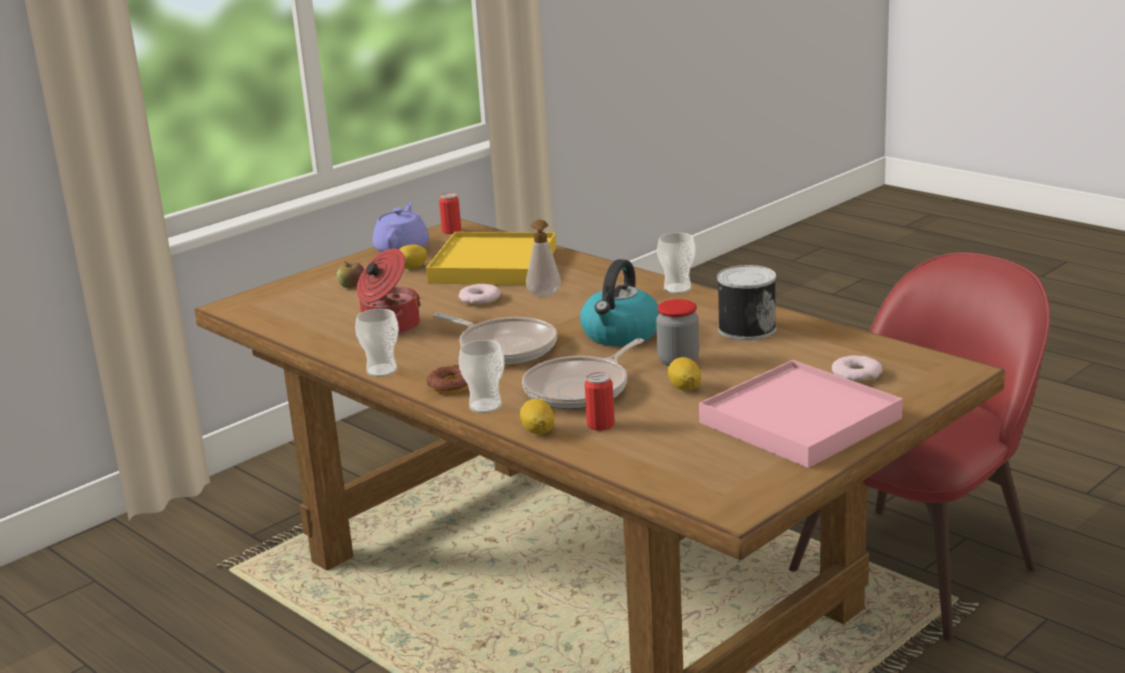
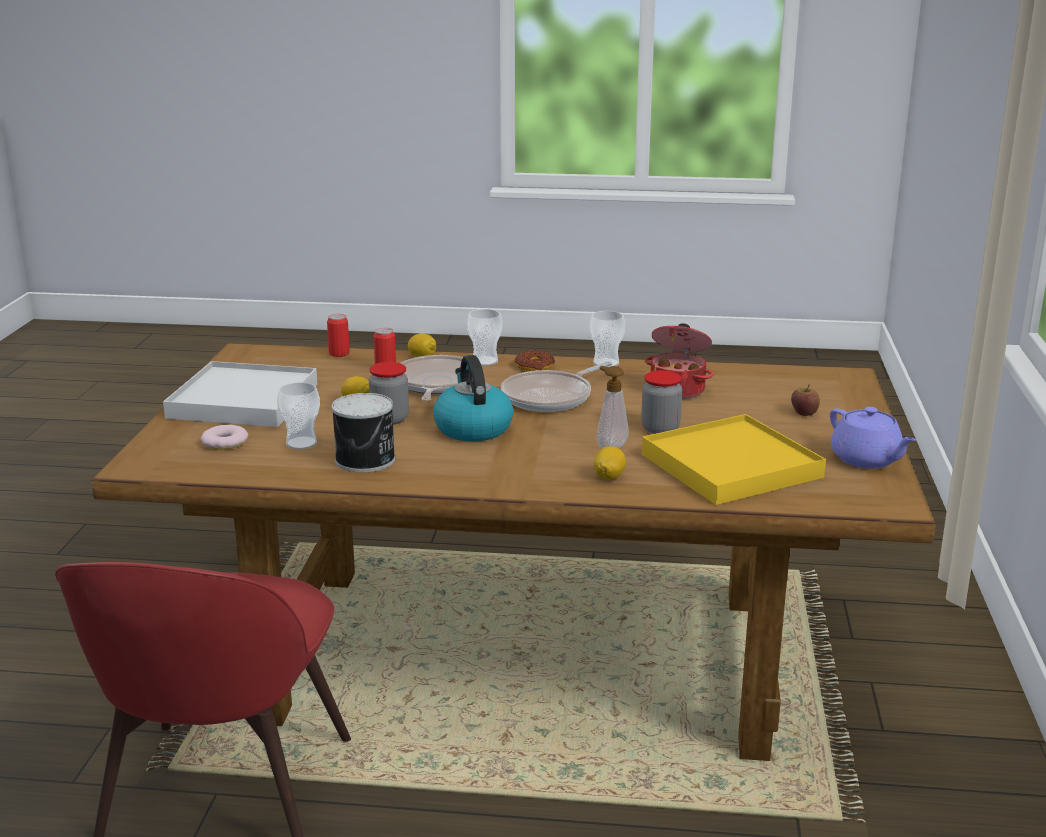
camera: 140 degrees right, 0 degrees up
lemon [399,244,427,269] -> lemon moved to [594,446,626,479]
frying pan [433,312,557,364] -> frying pan turned 45 degrees counterclockwise [501,361,613,412]
can [439,193,461,234] -> can moved to [327,313,350,357]
donut [459,284,501,306] -> jar [641,370,682,434]
cup [657,233,696,294] -> cup moved to [277,382,320,450]
pink tray [699,360,903,468] -> white tray [163,361,317,427]

